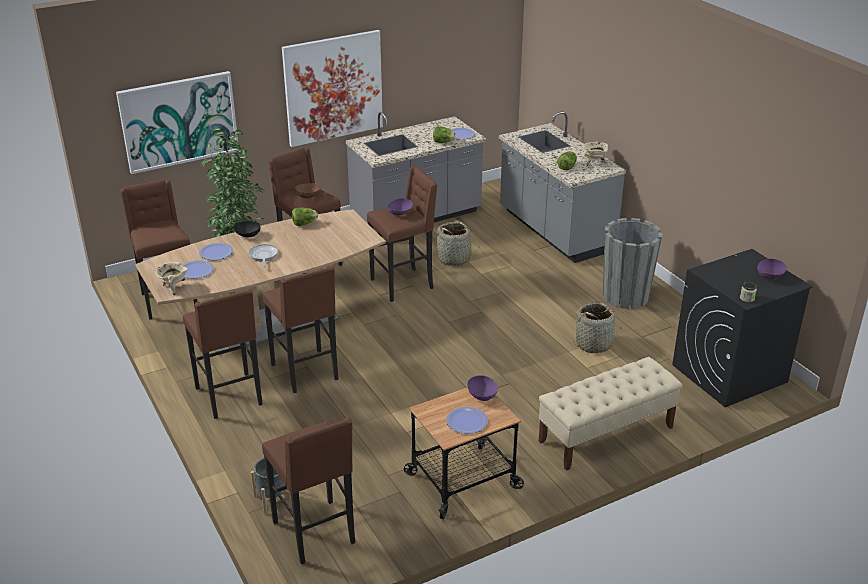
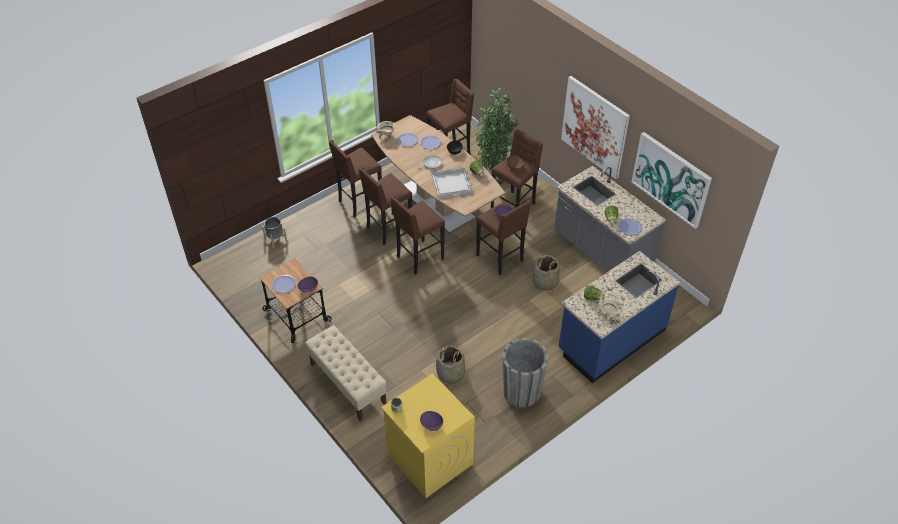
camera: 80 degrees right, 15 degrees up
picture [116,71,239,174] -> picture moved to [631,132,712,229]
brown stool [262,417,355,564] -> brown stool moved to [390,196,445,275]
grey counter [499,112,626,263] -> blue counter [559,251,680,383]
black washing machine [672,249,813,407] -> yellow washing machine [381,373,475,498]
none -> white tray [432,168,473,198]

